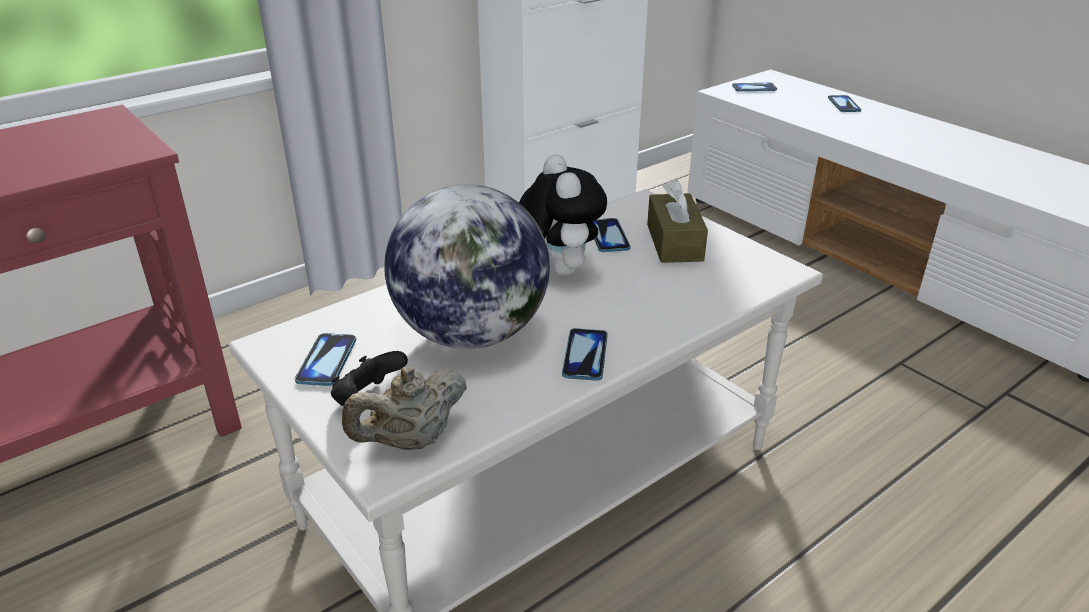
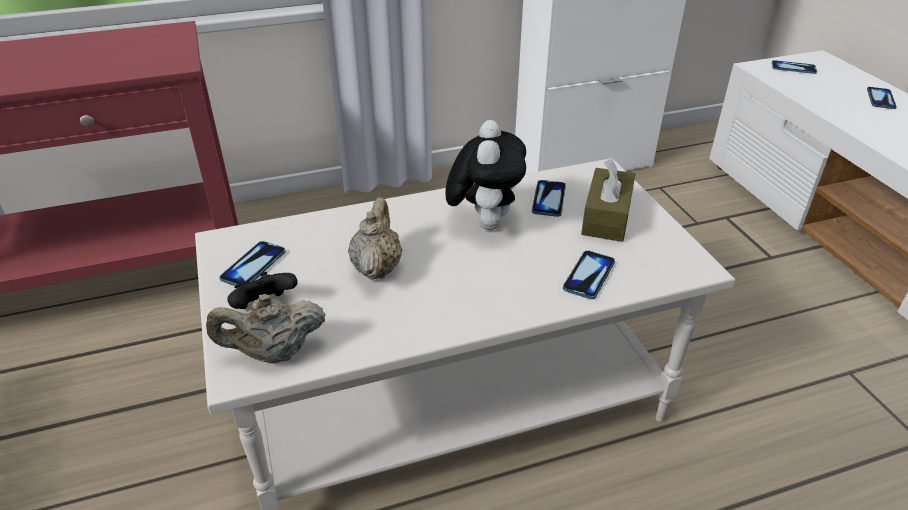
camera: 20 degrees right, 5 degrees up
globe [384,184,550,349] -> beige teapot [348,197,402,280]
phone [562,328,608,381] -> phone moved to [563,250,615,299]

